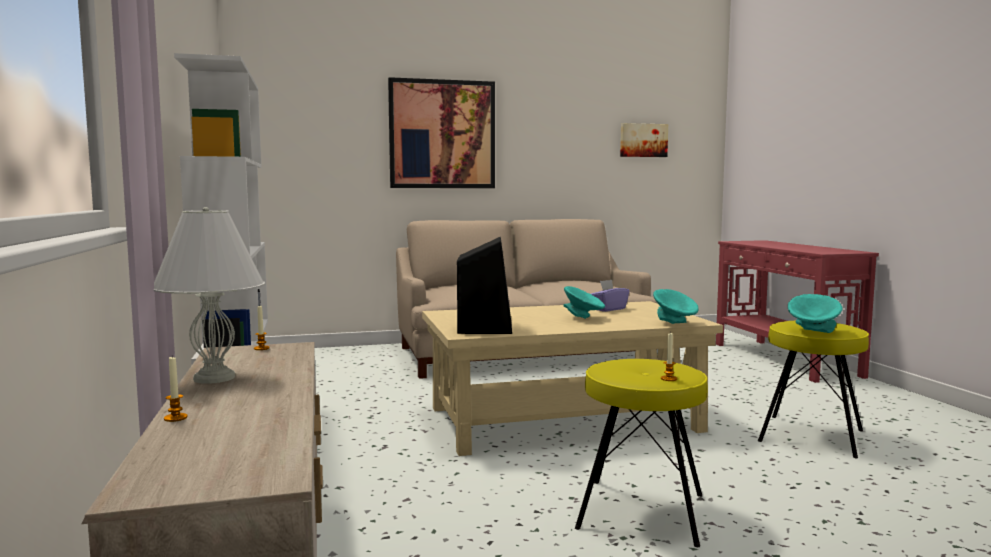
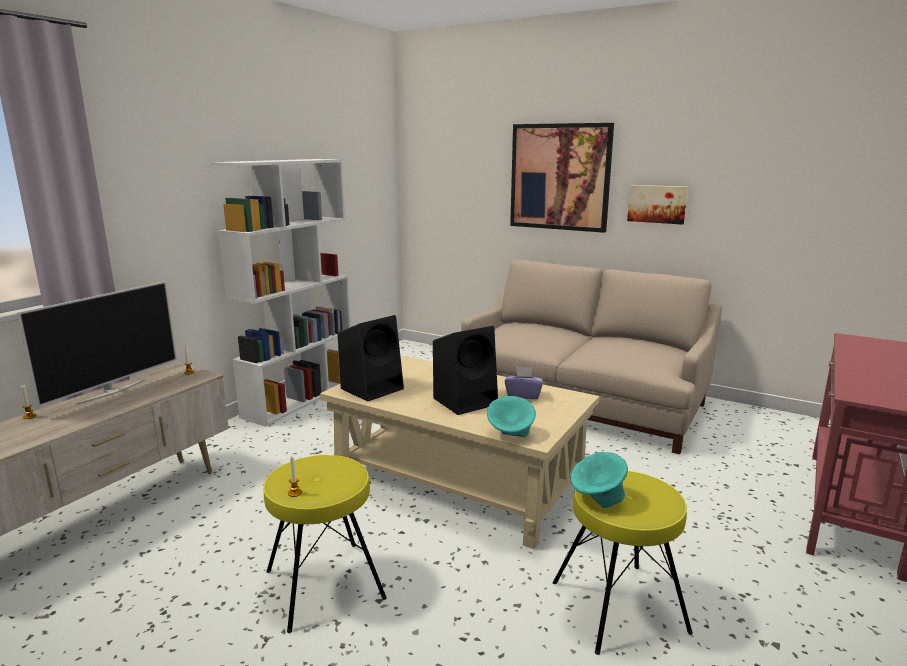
camera: 45 degrees right, 10 degrees up
white table lamp [154,207,265,384] -> television [17,281,177,407]
turquoise bowl [564,286,605,319] -> black speaker [433,326,498,415]
picture [620,123,668,157] -> picture moved to [627,185,688,225]

